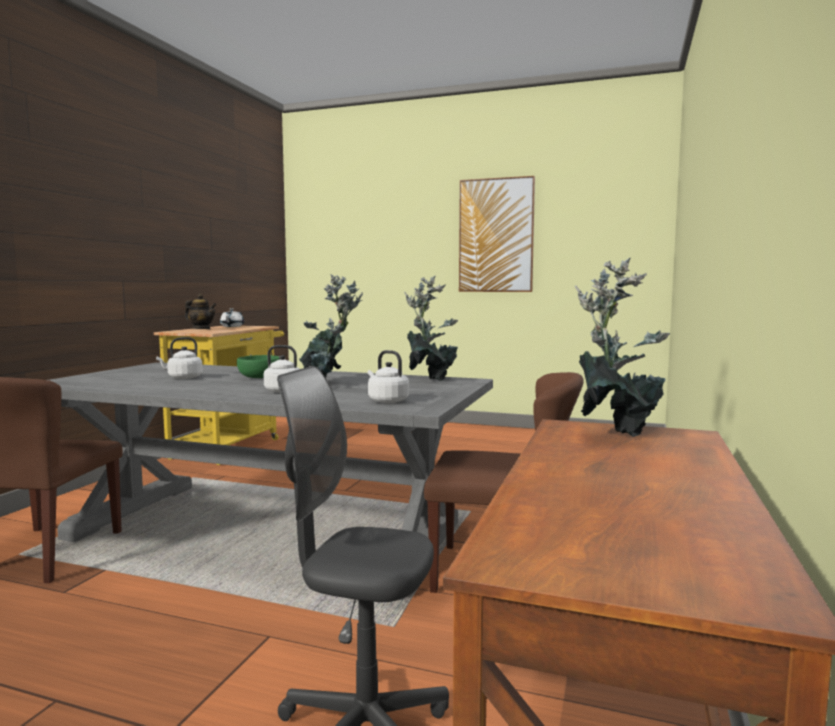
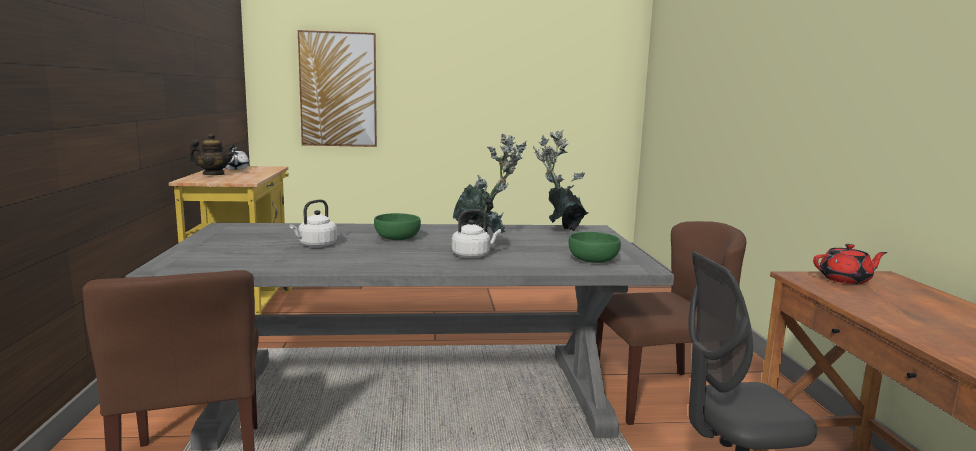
camera: 25 degrees left, 5 degrees up
white kettle [368,350,409,403] -> green bowl [568,232,621,263]
picture [459,176,535,292] -> picture moved to [298,30,377,147]
potted plant [575,257,670,437] -> red teapot [813,244,887,284]

